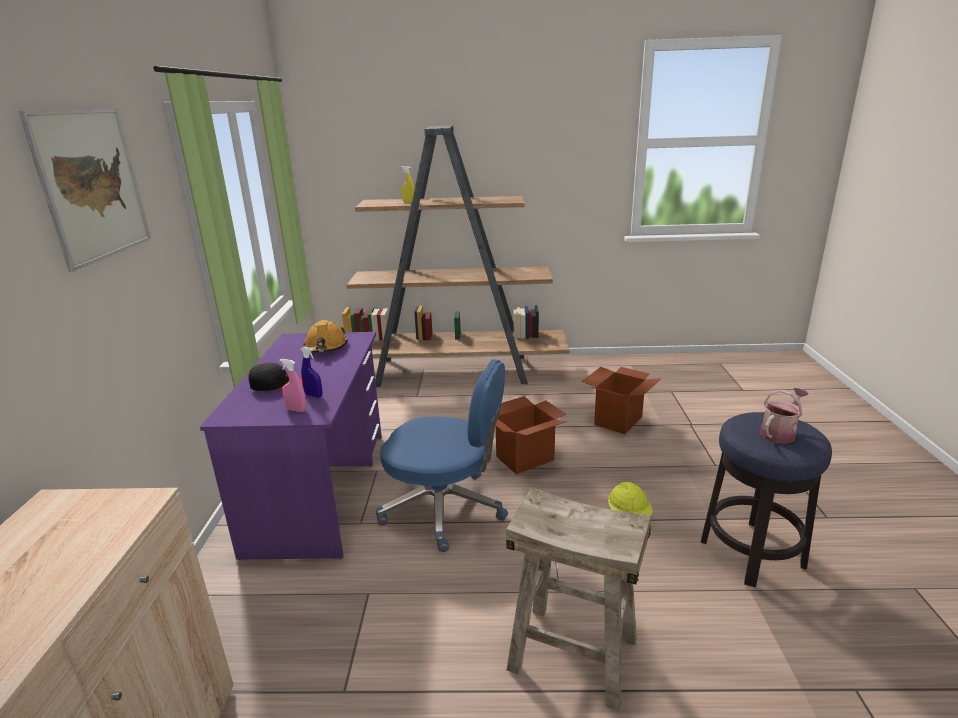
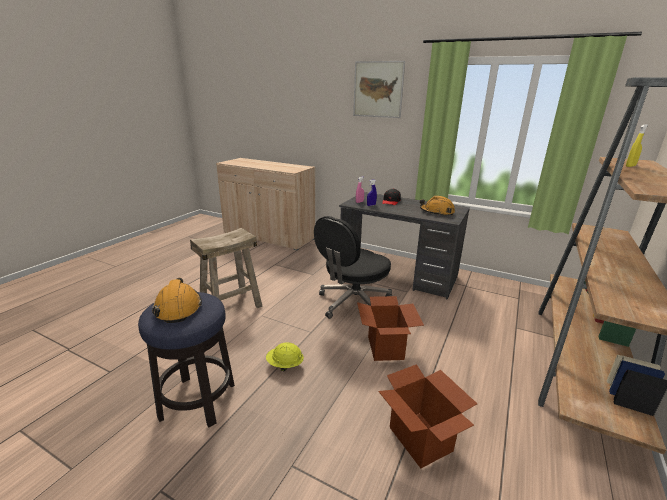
camera: 115 degrees right, 0 degrees up
purple desk [200,332,382,560] -> grey desk [339,192,470,299]
blue office chair [376,359,508,552] -> black office chair [314,216,392,319]
watering can [760,388,809,444] -> orange hard hat [152,278,202,323]

